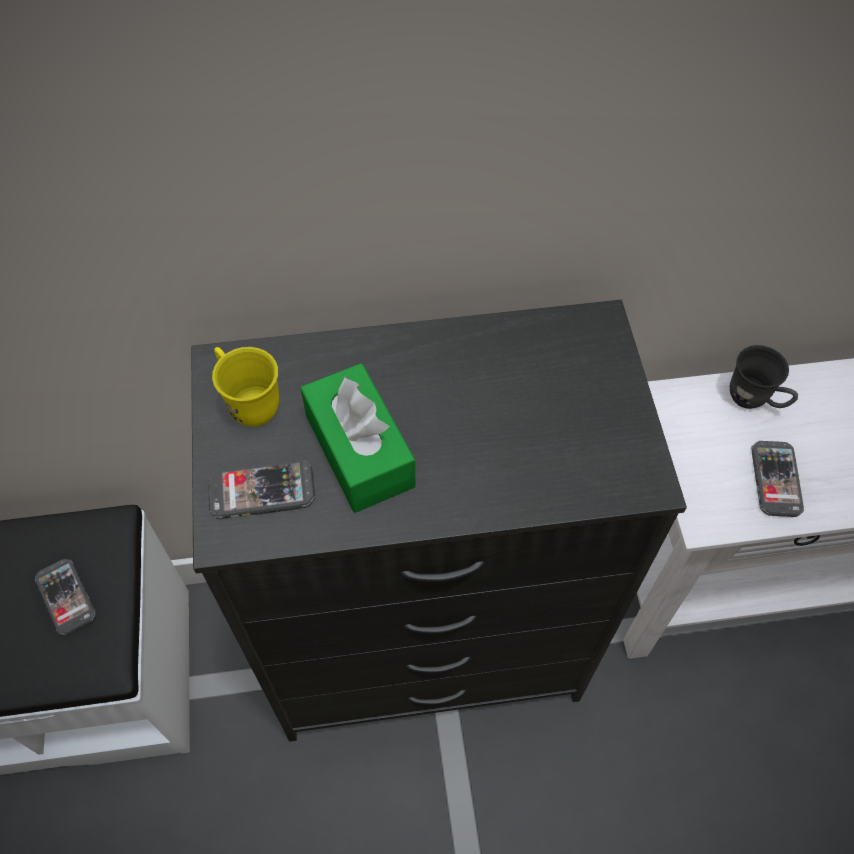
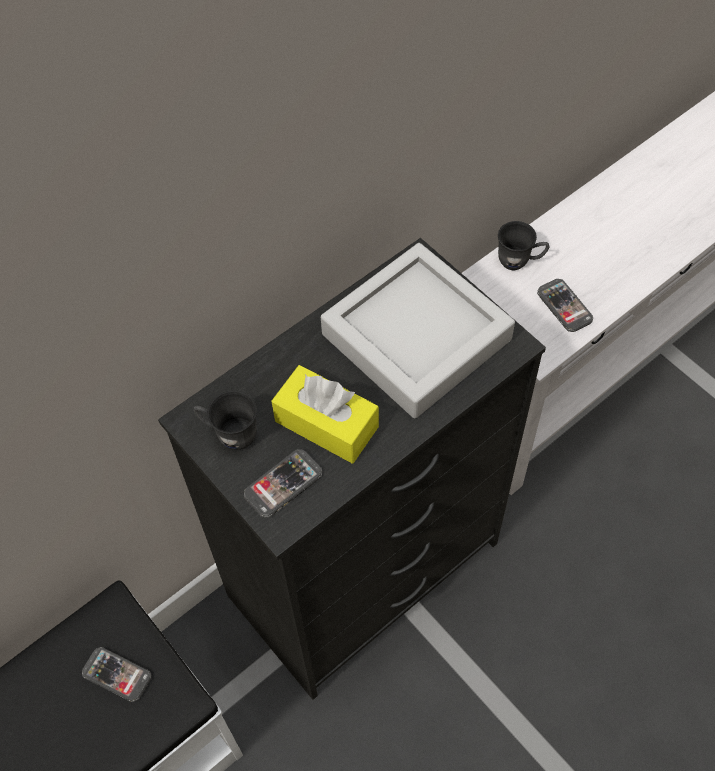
camera: 30 degrees left, 0 degrees up
yellow mug [212,347,279,427] -> grey mug [193,390,257,450]
green tissue box [301,363,416,513] -> yellow tissue box [271,365,379,463]
none -> grey tray [321,243,515,419]

